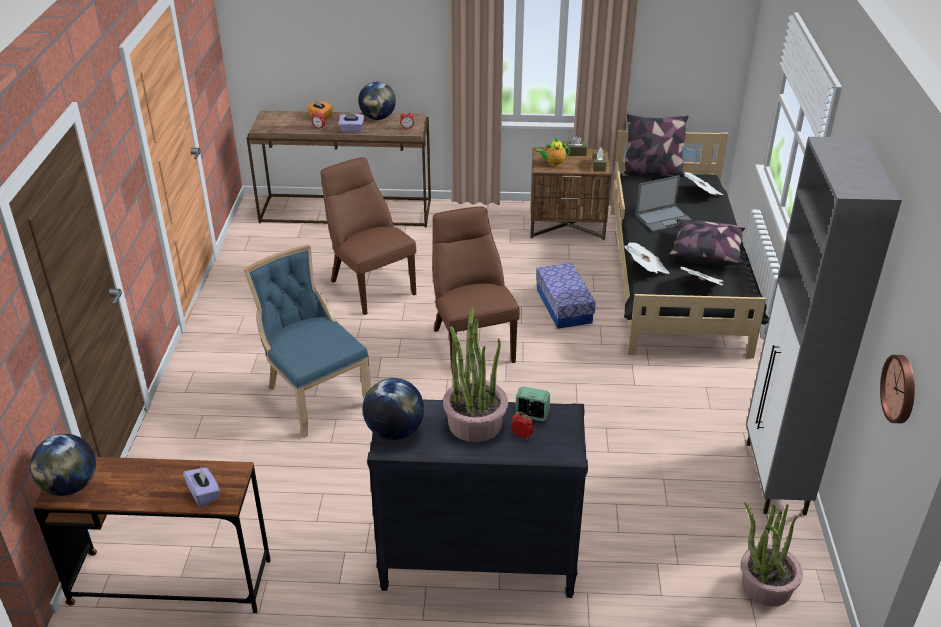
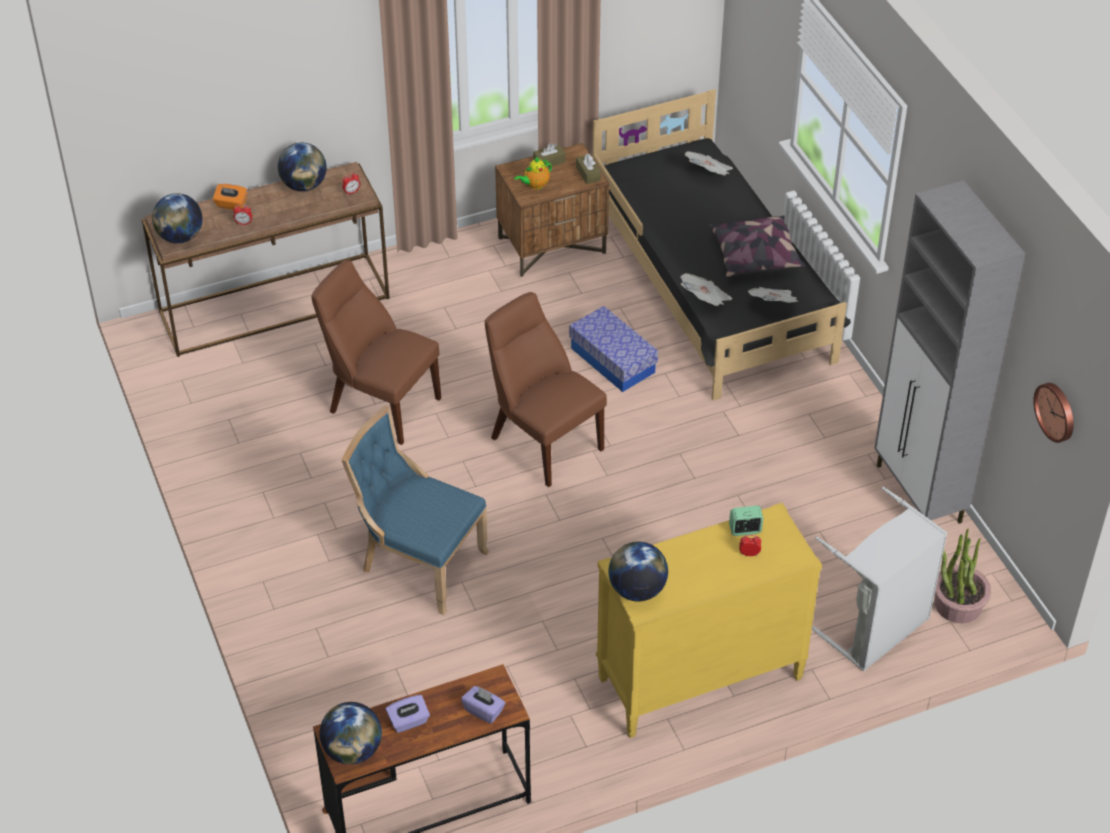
camera: 25 degrees left, 10 degrees up
purple tissue box [339,113,364,132] -> purple tissue box moved to [386,695,430,733]
black dresser [367,400,588,598] -> yellow dresser [596,503,822,738]
potted plant [443,307,508,442] -> none
pillow [622,114,689,177] -> none
laptop [635,175,692,232] -> none
none -> globe [152,193,203,243]
none -> grey laundry basket [812,486,948,671]

